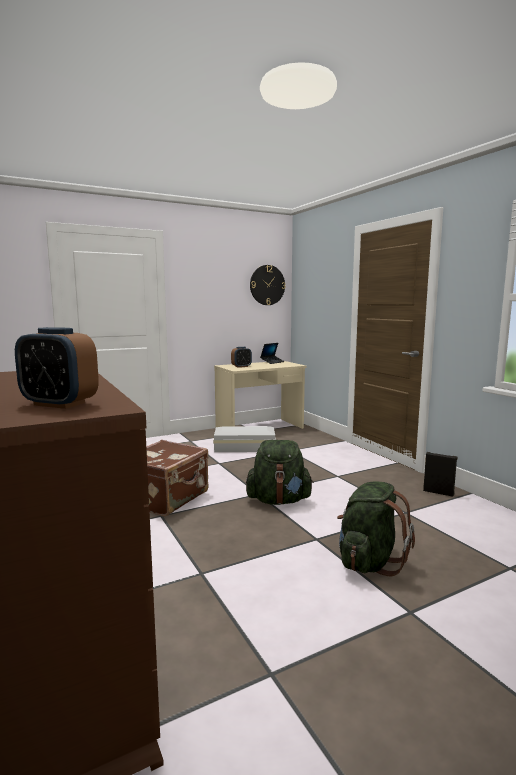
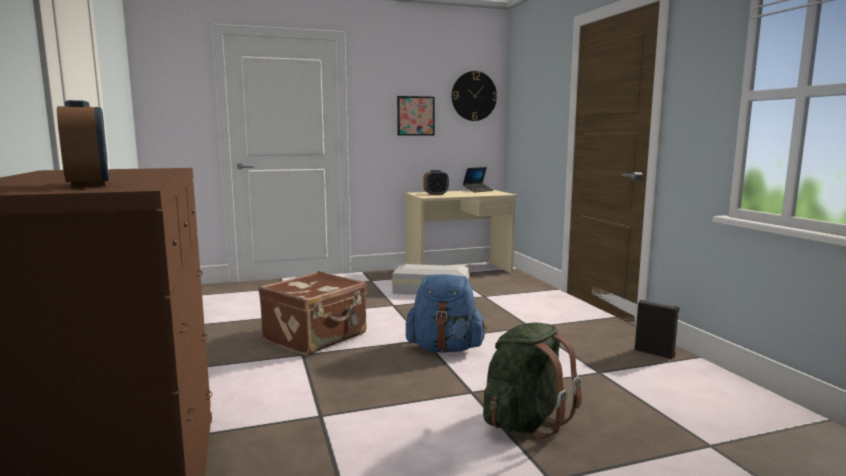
camera: 10 degrees right, 0 degrees up
alarm clock [15,327,99,409] -> alarm clock turned 150 degrees counterclockwise [57,100,109,187]
green backpack [246,440,314,505] -> blue backpack [406,274,487,353]
none -> picture [397,96,435,135]

